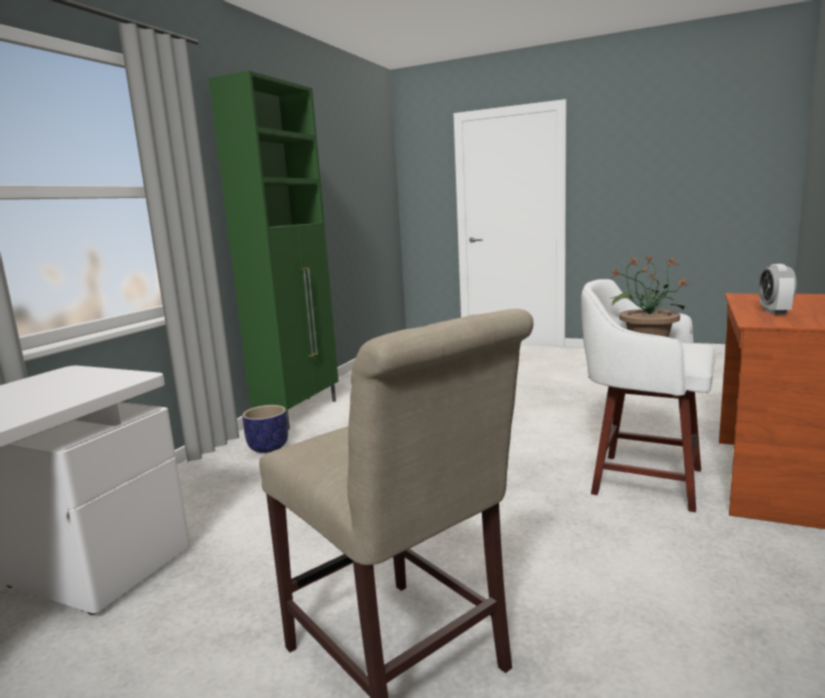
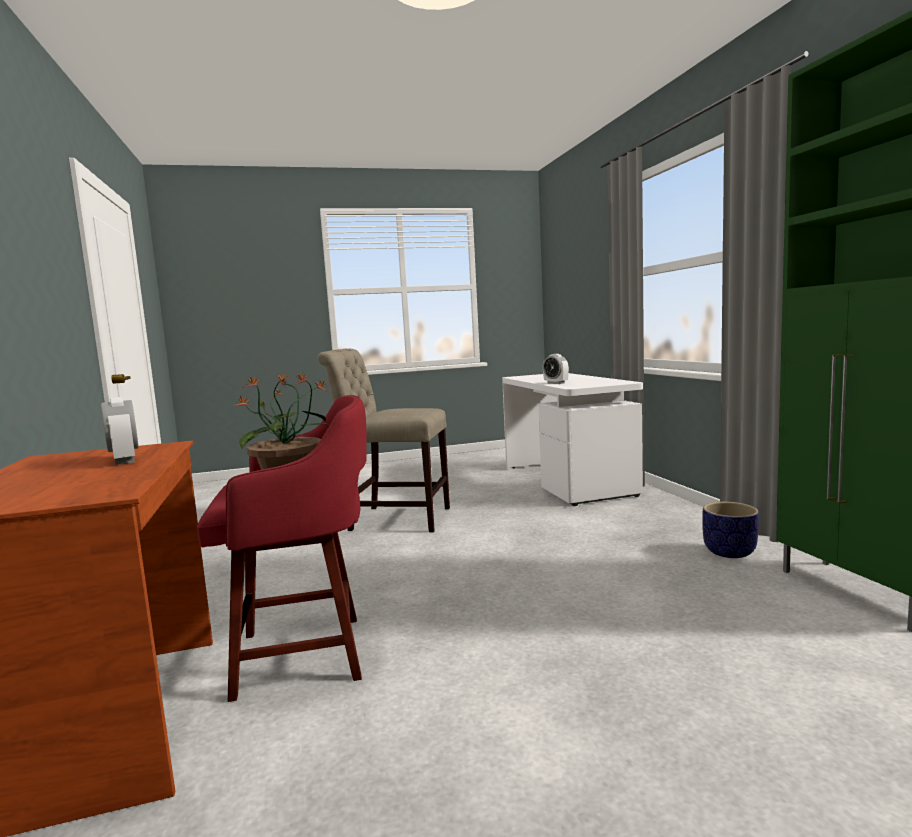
camera: 140 degrees right, 5 degrees down
white stool [581,279,715,512] -> red stool [197,395,367,702]
none -> alarm clock [543,354,569,384]

